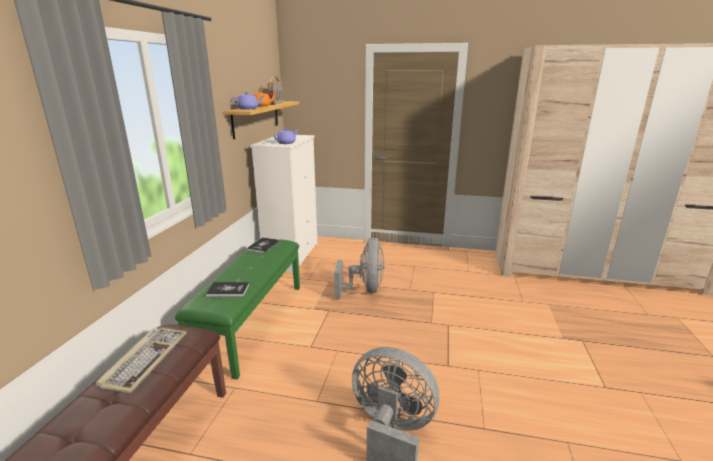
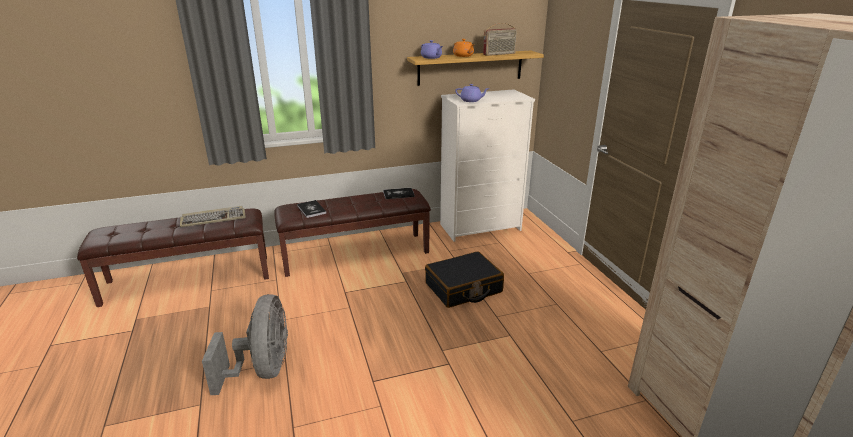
camera: 60 degrees right, 5 degrees up
green bench [175,239,300,379] -> brown bench [274,189,431,277]
grey fan [334,238,385,299] -> black suitcase [425,251,504,308]

